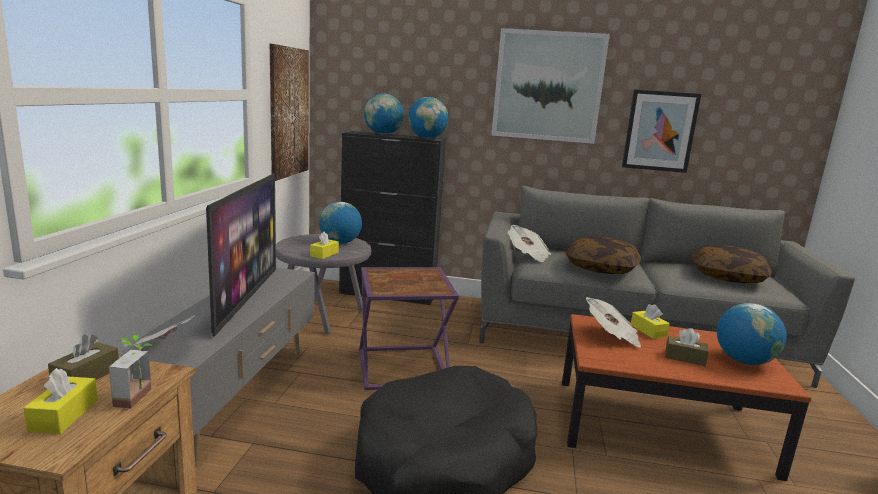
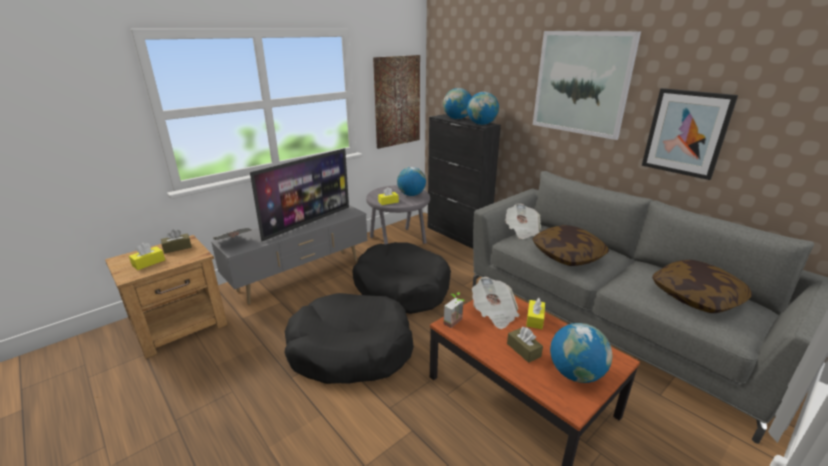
camera: 40 degrees right, 10 degrees up
potted plant [109,335,153,408] -> potted plant moved to [444,292,465,328]
purple side table [359,267,459,390] -> black dog bed [352,242,451,314]

